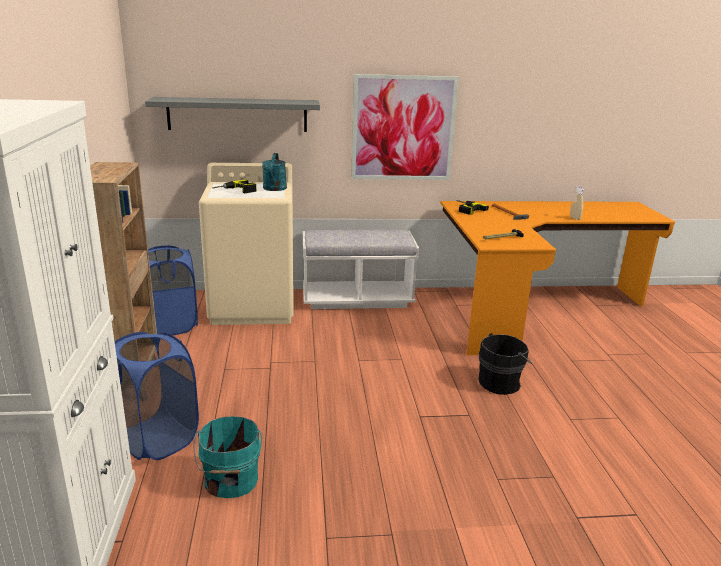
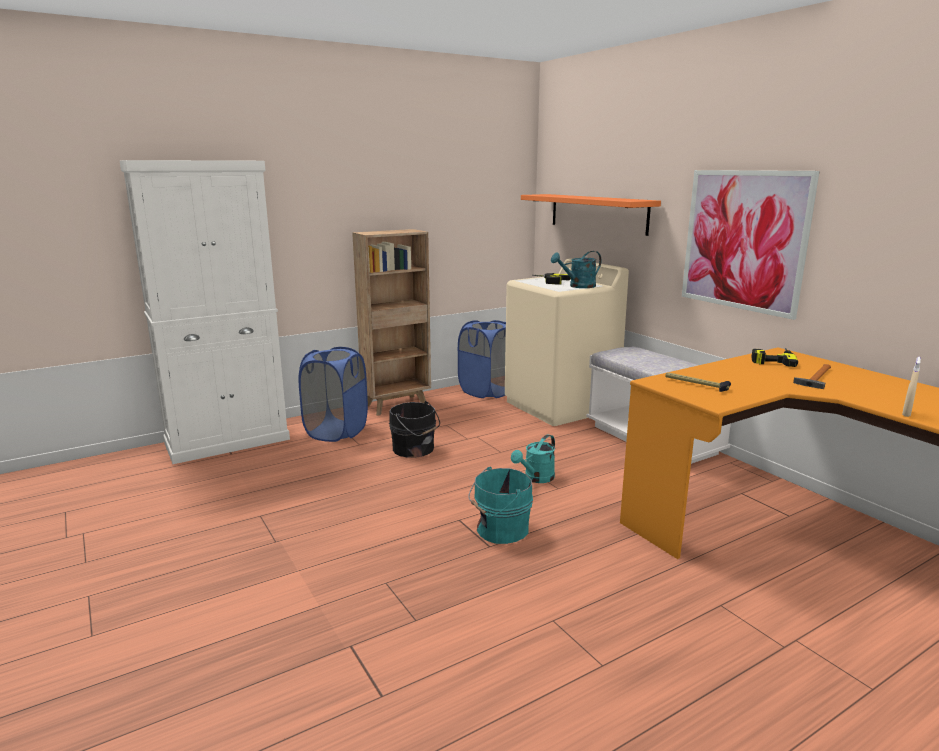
camera: 65 degrees right, 5 degrees down
grey shelf [145,97,320,132] -> orange shelf [521,194,661,236]
turquoise bucket [193,416,262,498] -> turquoise bucket moved to [468,466,533,544]
black bucket [479,333,532,395] -> black bucket moved to [389,401,440,458]
none -> turquoise watering can [511,434,555,483]

